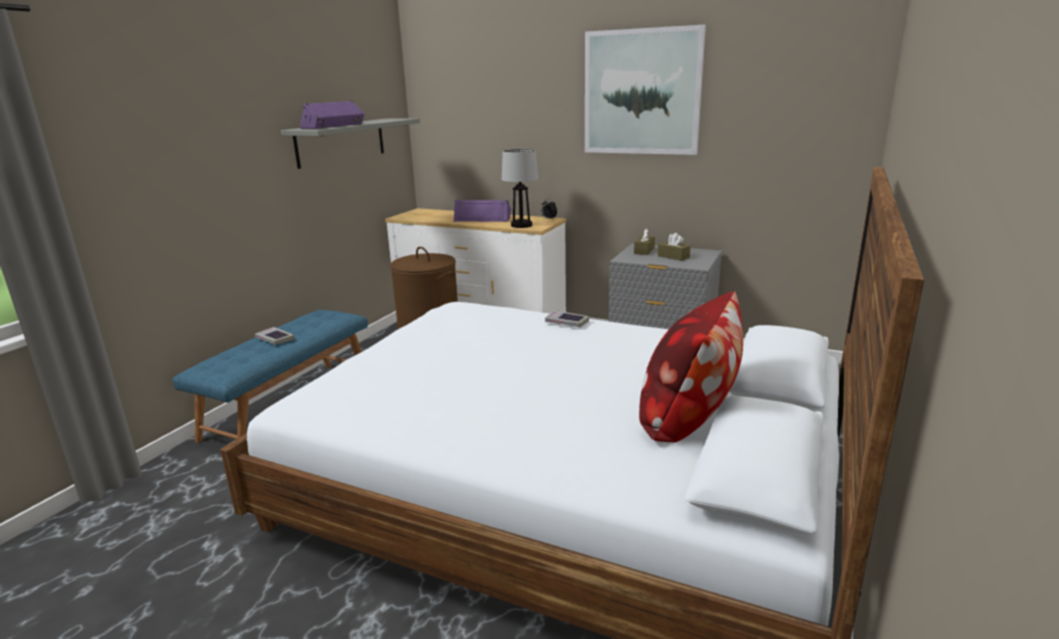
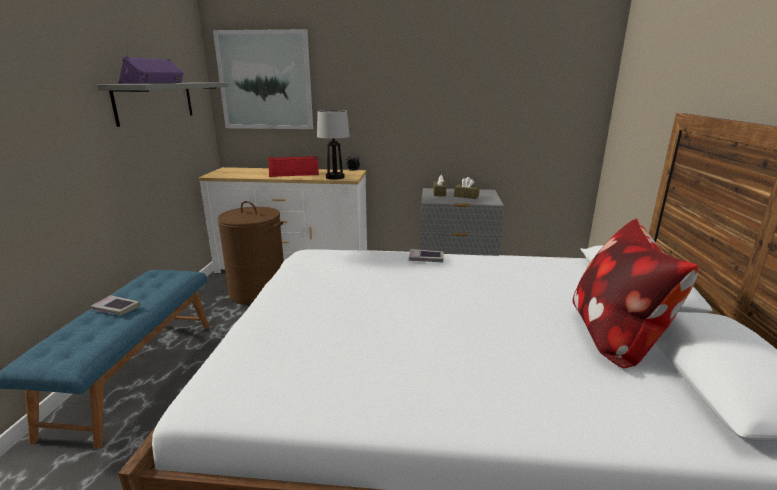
camera: 20 degrees left, 0 degrees up
purple speaker [453,200,511,222] -> red speaker [268,156,319,177]
picture [585,25,706,155] -> picture moved to [213,29,313,129]

